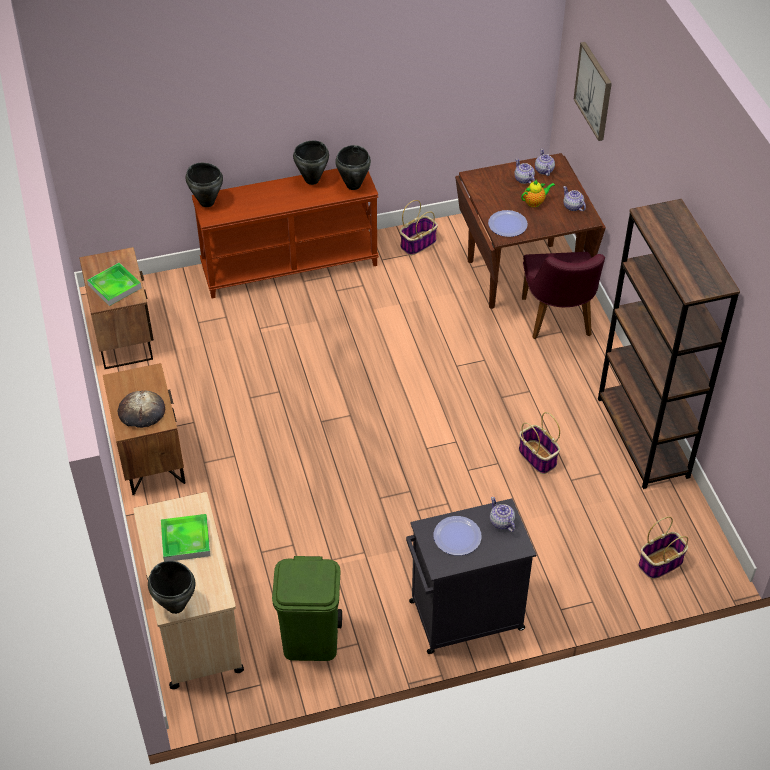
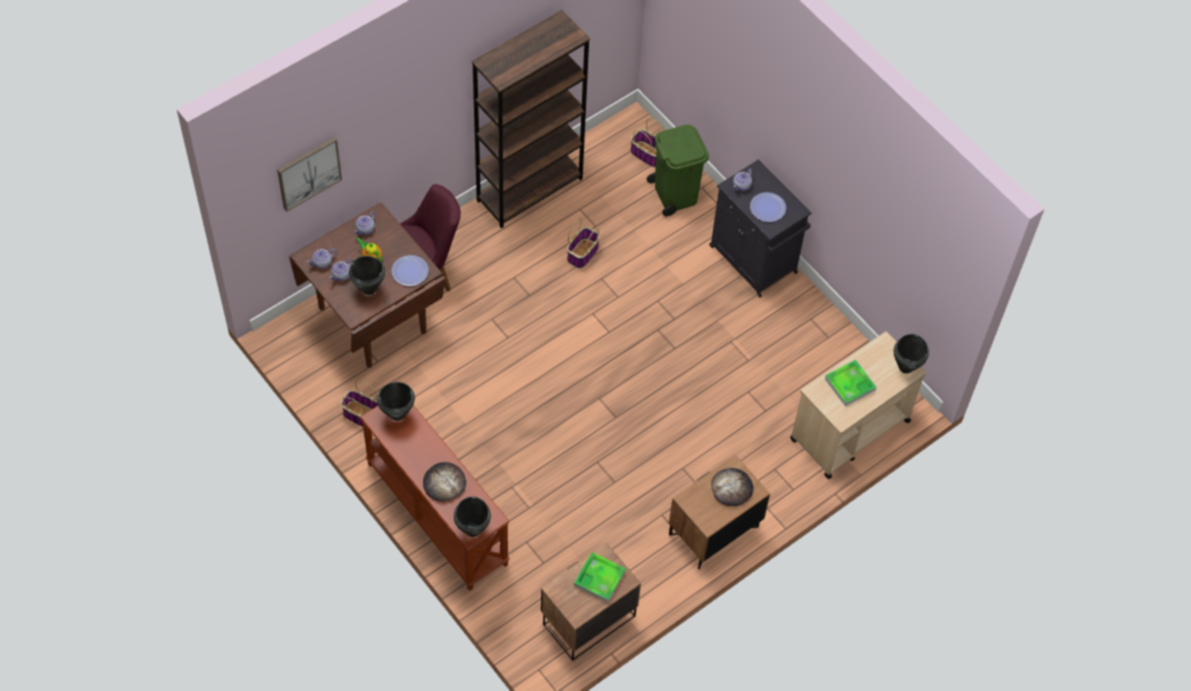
camera: 115 degrees left, 10 degrees up
green trash can [272,556,342,661] -> green trash can moved to [647,125,709,216]
black cooking pot [293,141,329,185] -> black cooking pot moved to [349,256,385,295]
none -> bread [423,462,466,502]

